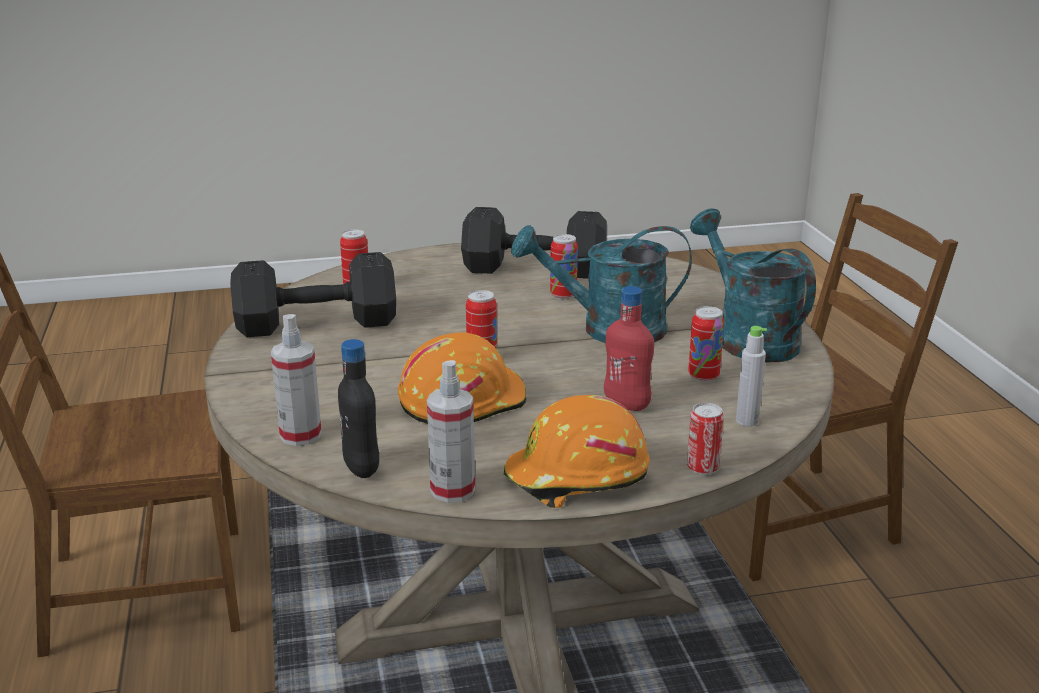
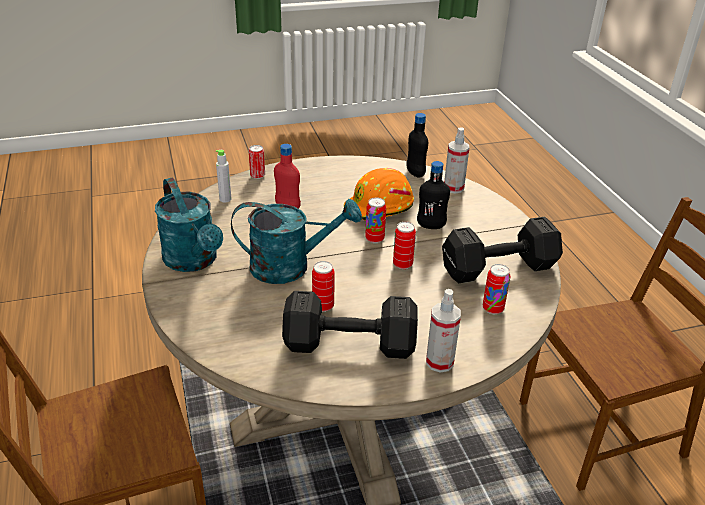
camera: 175 degrees right, 10 degrees up
spray bottle [427,360,475,503] -> spray bottle moved to [426,289,461,372]
orange hard hat [503,395,650,508] -> none
can [688,306,724,382] -> can moved to [393,222,416,269]
none -> black bottle [417,161,450,229]

